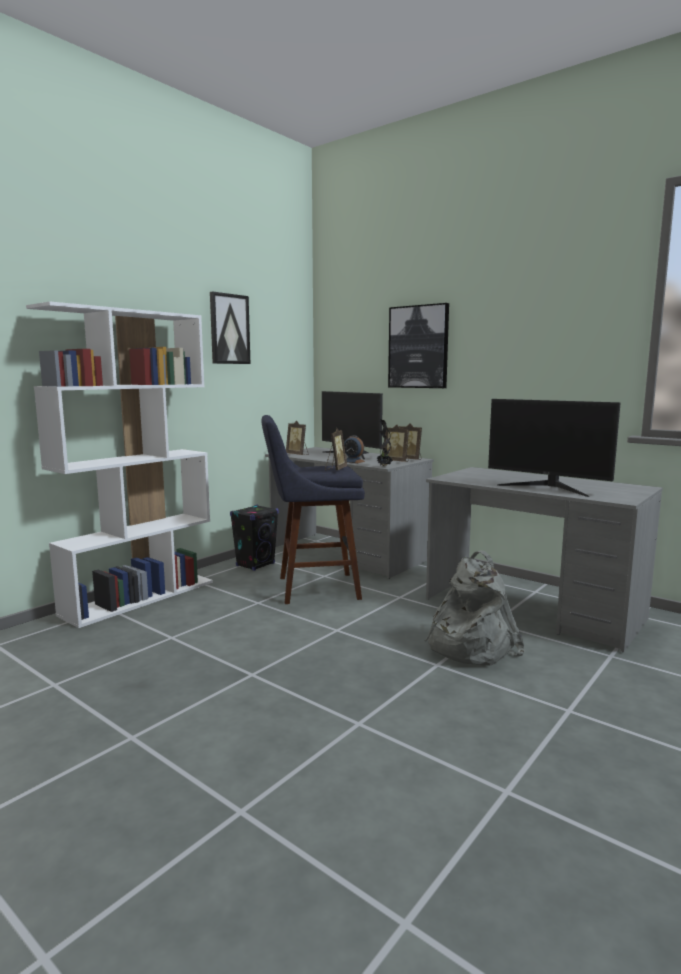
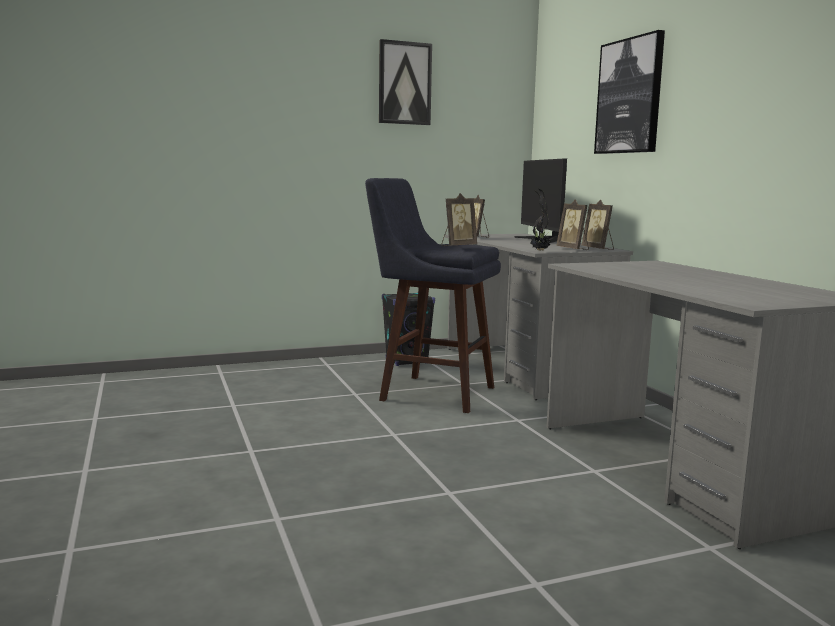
camera: 30 degrees right, 0 degrees up
white bookcase [26,301,213,628] -> none
alarm clock [344,435,365,463] -> none
grey backpack [424,550,525,666] -> none
monitor [488,399,621,497] -> none

